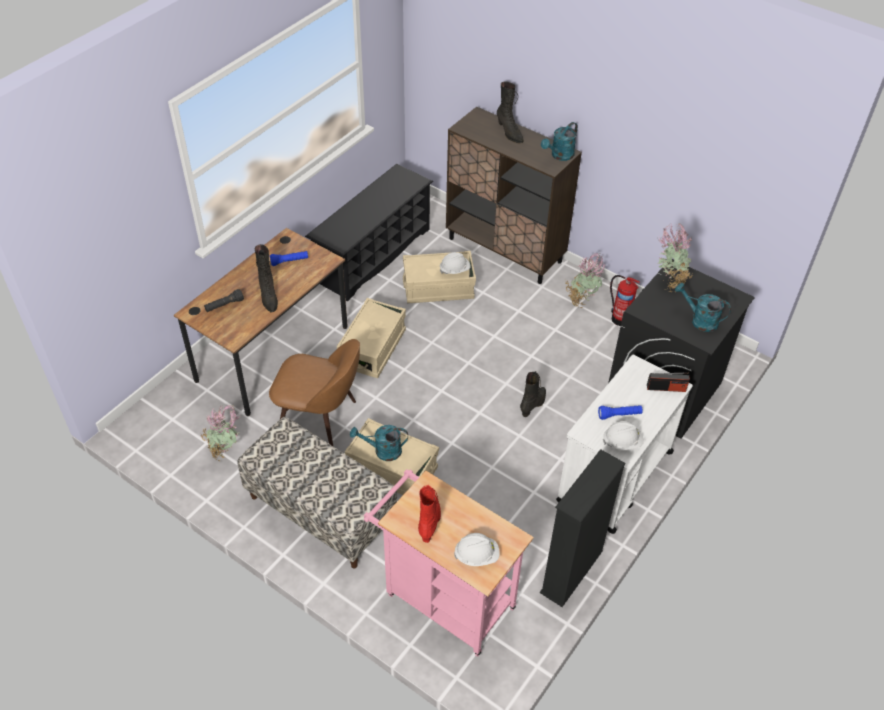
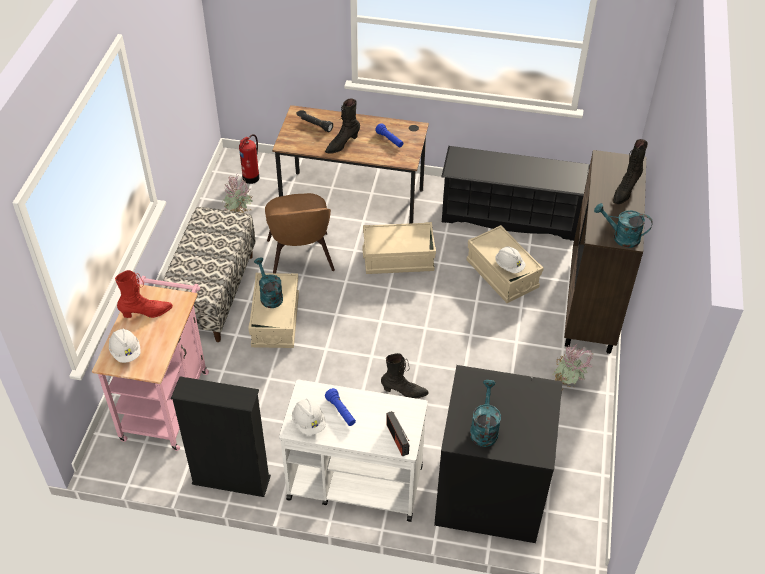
camera: 65 degrees right, 0 degrees up
fire extinguisher [610,275,640,326] -> fire extinguisher moved to [239,134,259,184]
potted plant [658,224,692,292] -> none

